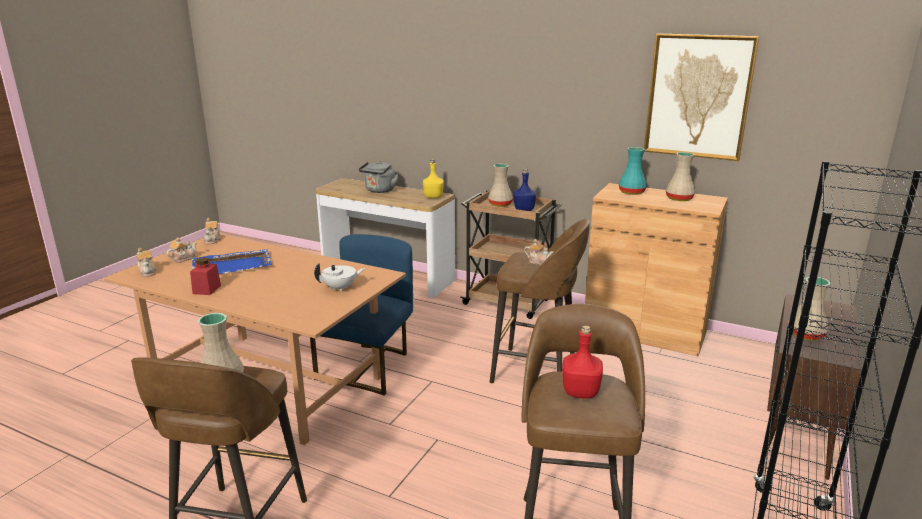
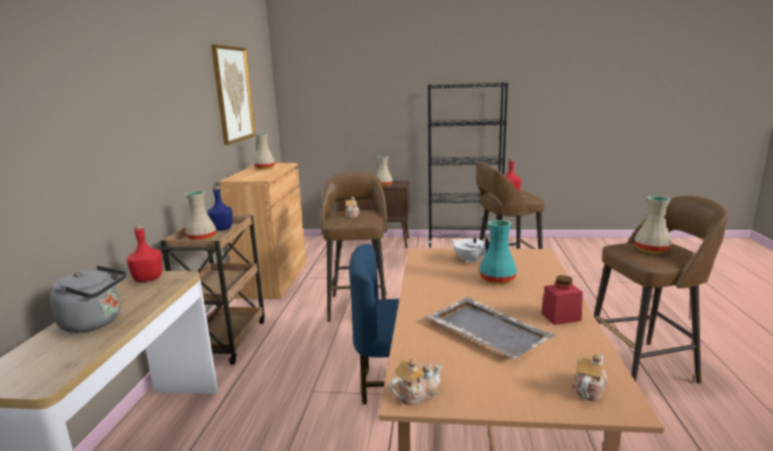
camera: 110 degrees left, 5 degrees down
teapot [167,238,197,263] -> none
blue tray [192,249,272,274] -> grey tray [426,297,556,359]
yellow bottle [423,159,444,198] -> red bottle [127,224,162,282]
turquoise vase [619,147,647,195] -> turquoise vase moved to [479,220,517,284]

